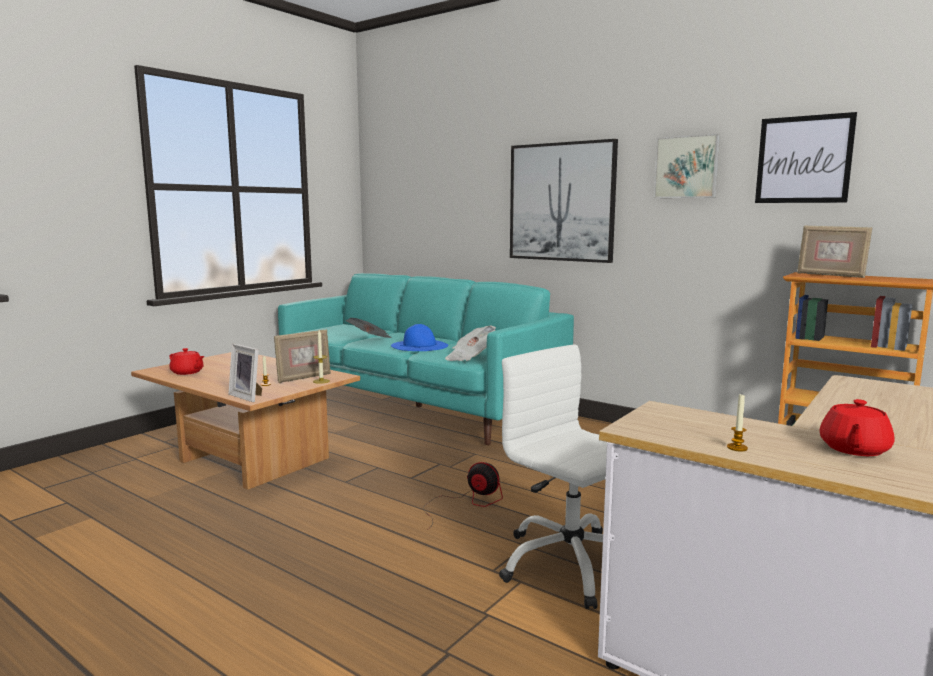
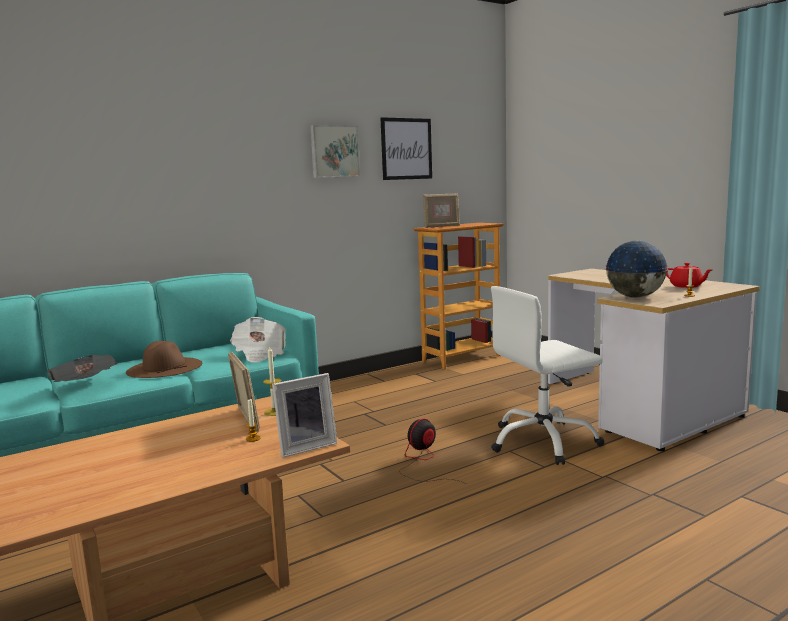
camera: 70 degrees left, 0 degrees up
red teapot [170,348,204,375] -> none
blue hat [391,324,448,351] -> brown hat [126,341,202,378]
picture [510,139,618,263] -> none
none -> globe [605,241,668,298]

